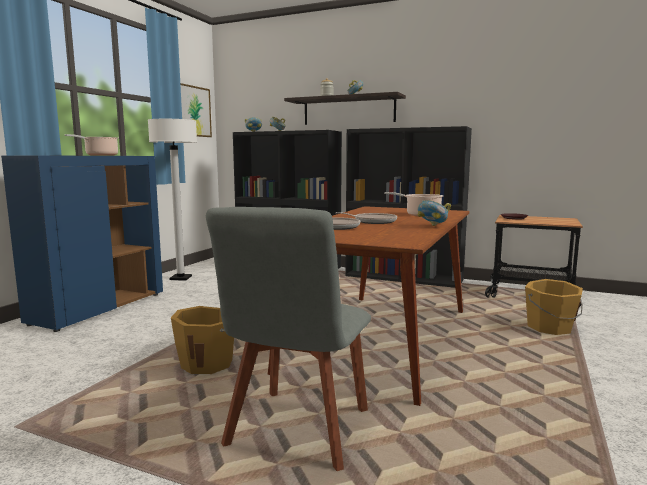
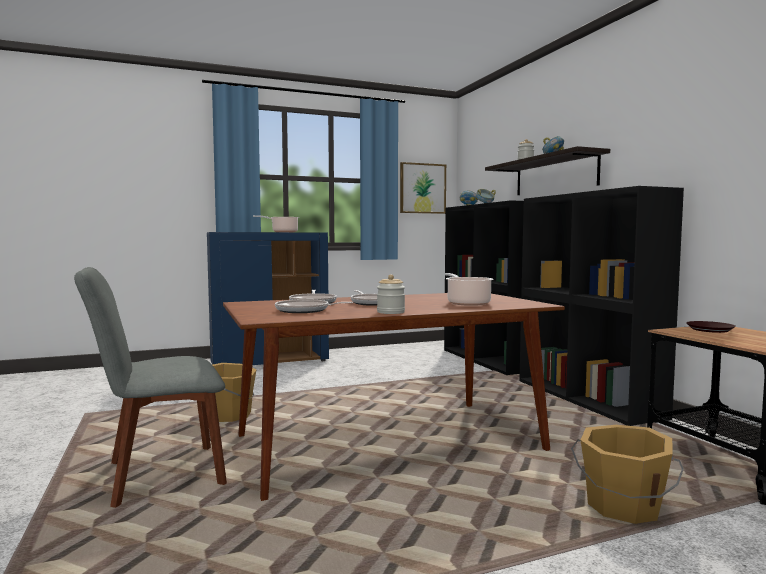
camera: 45 degrees right, 5 degrees down
white floor lamp [148,119,197,280] -> none
bowl [418,200,451,226] -> jar [377,274,405,314]
none -> frying pan [275,299,353,313]

